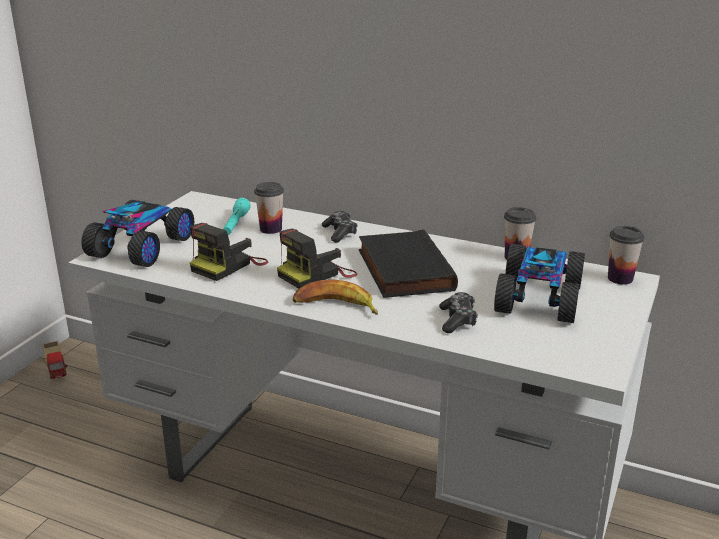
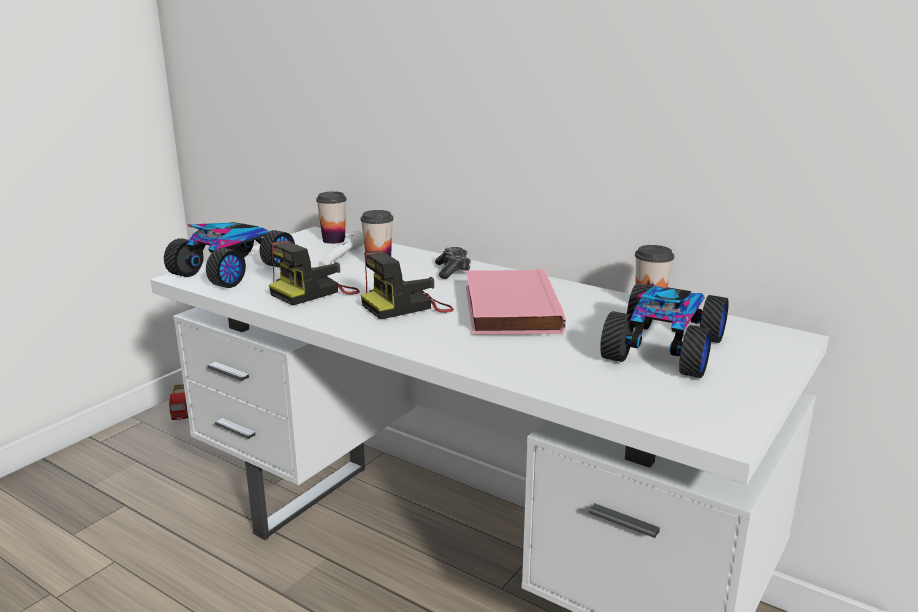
camera: 10 degrees right, 5 degrees down
turquoise flashlight [223,198,251,235] -> white flashlight [322,230,364,265]
banana [293,279,378,315] -> none
black book [359,230,458,298] -> pink book [466,269,566,335]
game controller [439,292,478,333] -> none
cup [608,226,644,284] -> cup moved to [316,191,347,244]

